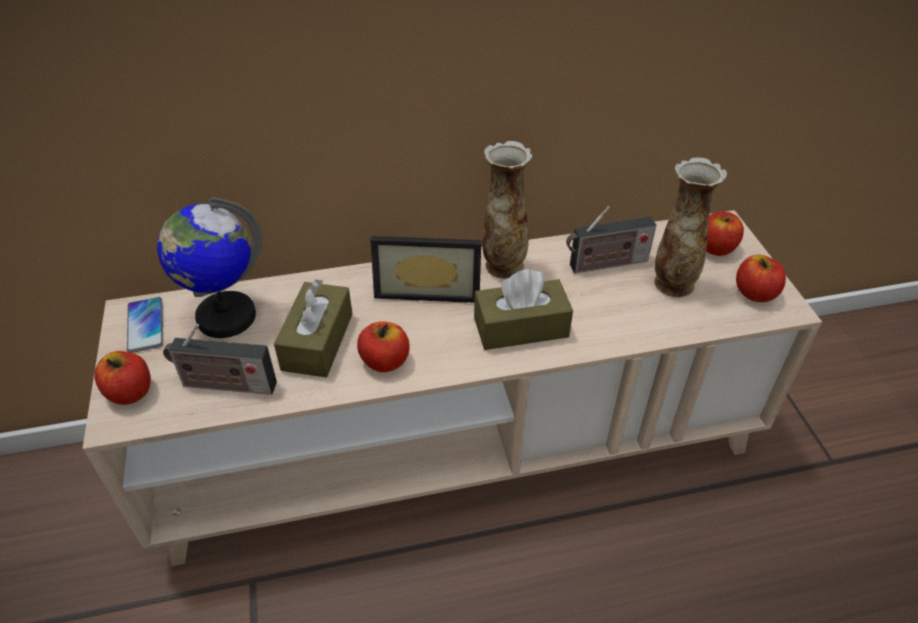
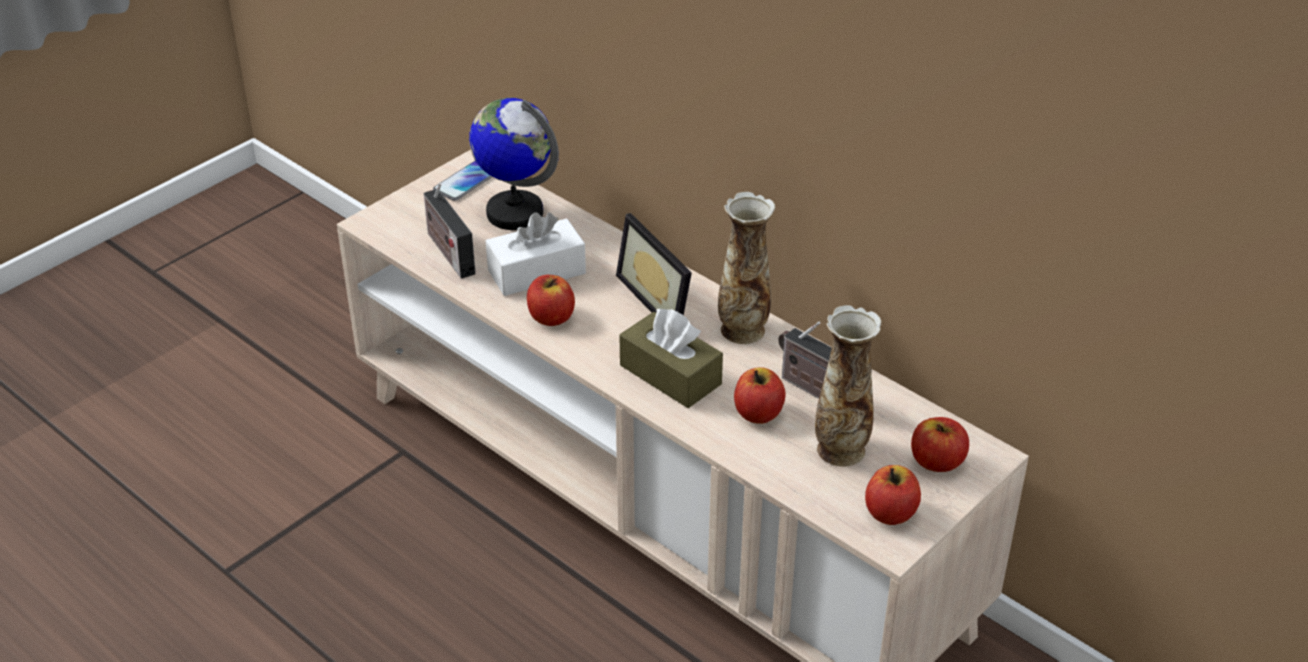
camera: 55 degrees right, 5 degrees down
apple [94,351,151,405] -> apple moved to [734,367,786,424]
brown tissue box [274,279,352,377] -> white tissue box [486,212,586,296]

